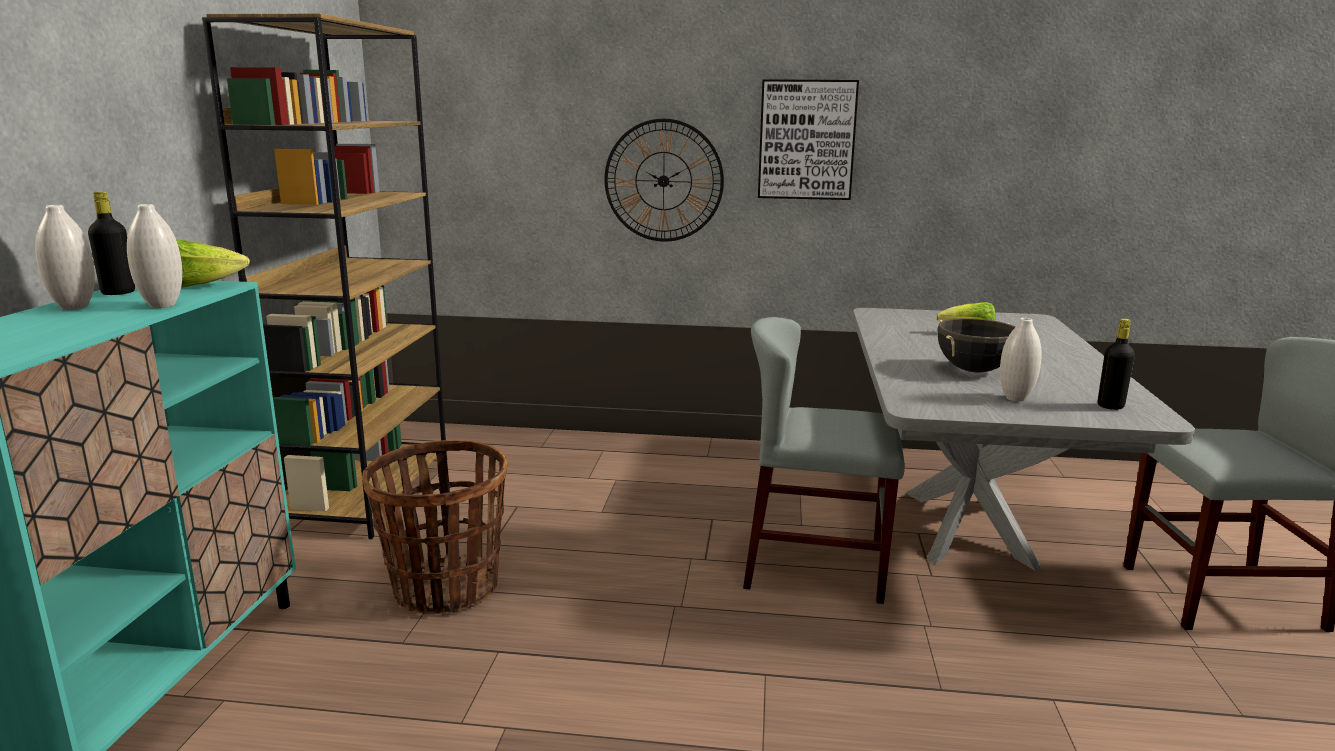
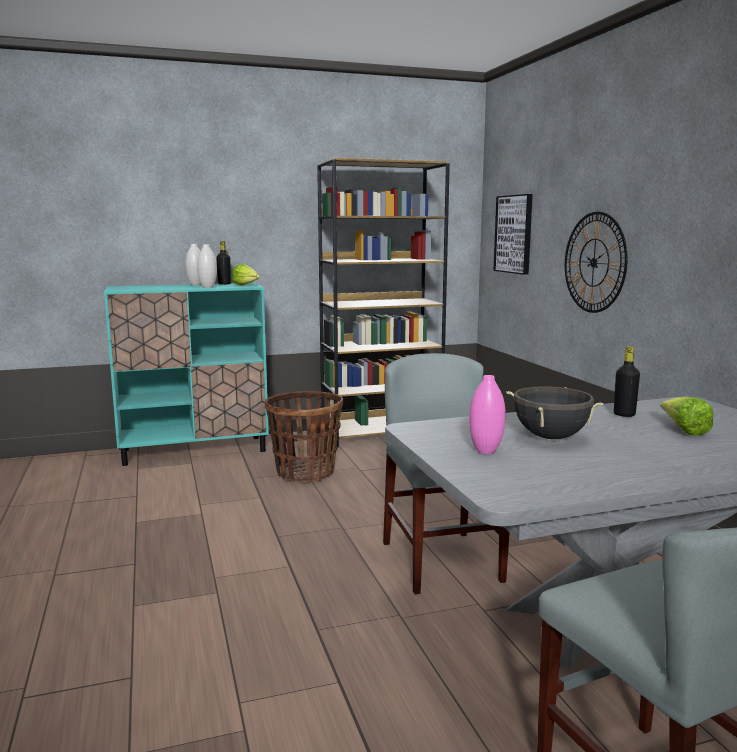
camera: 65 degrees right, 5 degrees down
picture [758,79,859,200] -> picture moved to [493,194,533,275]
white vase [1000,318,1042,402] -> pink vase [469,375,506,454]
black bottle [1098,319,1135,410] -> black bottle moved to [614,346,640,417]

